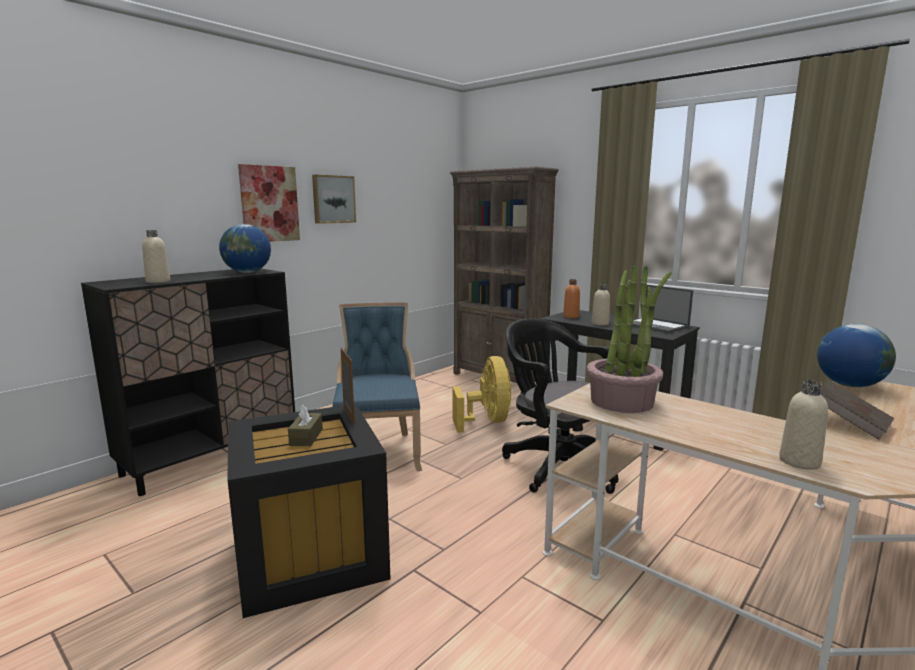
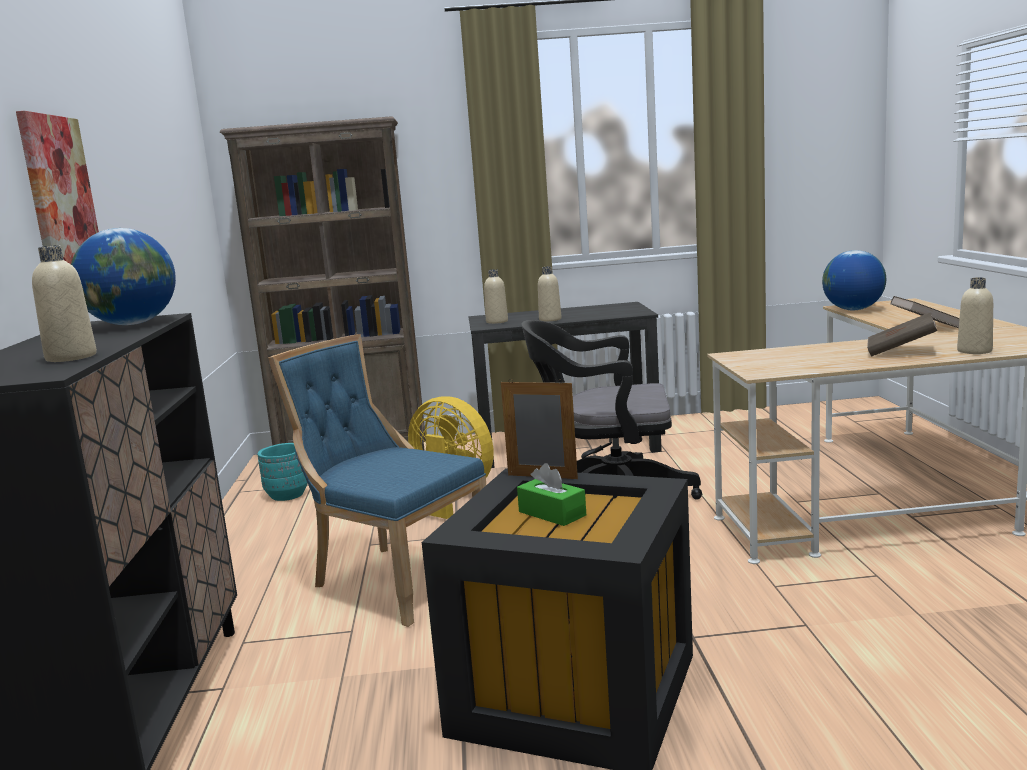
camera: 45 degrees left, 0 degrees up
brown tissue box [288,404,323,446] -> green tissue box [517,463,586,526]
picture [312,175,356,224] -> none
orange bottle [563,279,580,318] -> beige bottle [484,269,508,324]
potted plant [587,265,672,413] -> none
laptop [632,285,693,334] -> none
none -> turquoise planter [258,443,308,501]
none -> brown book [867,312,937,357]

